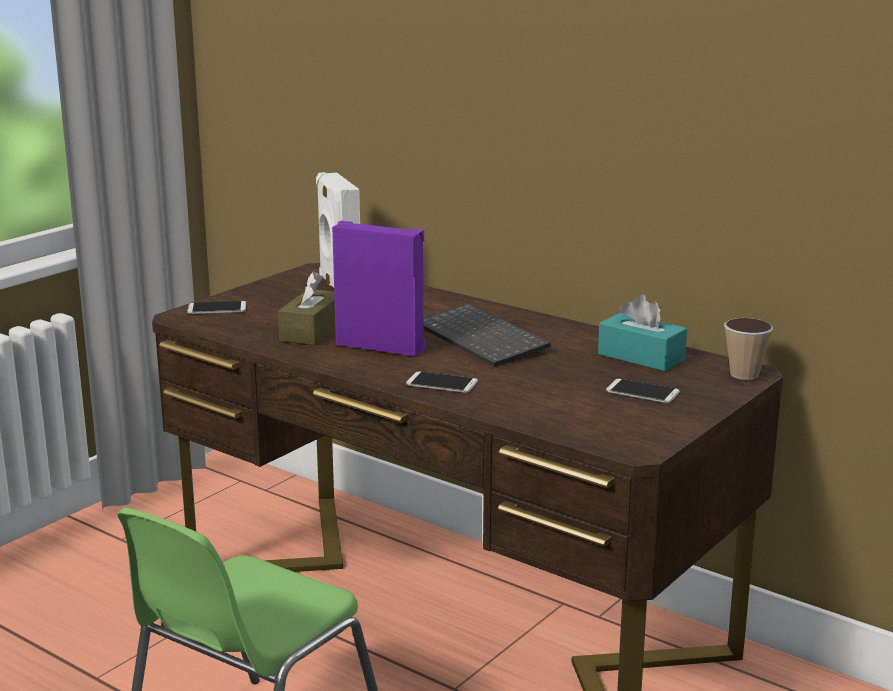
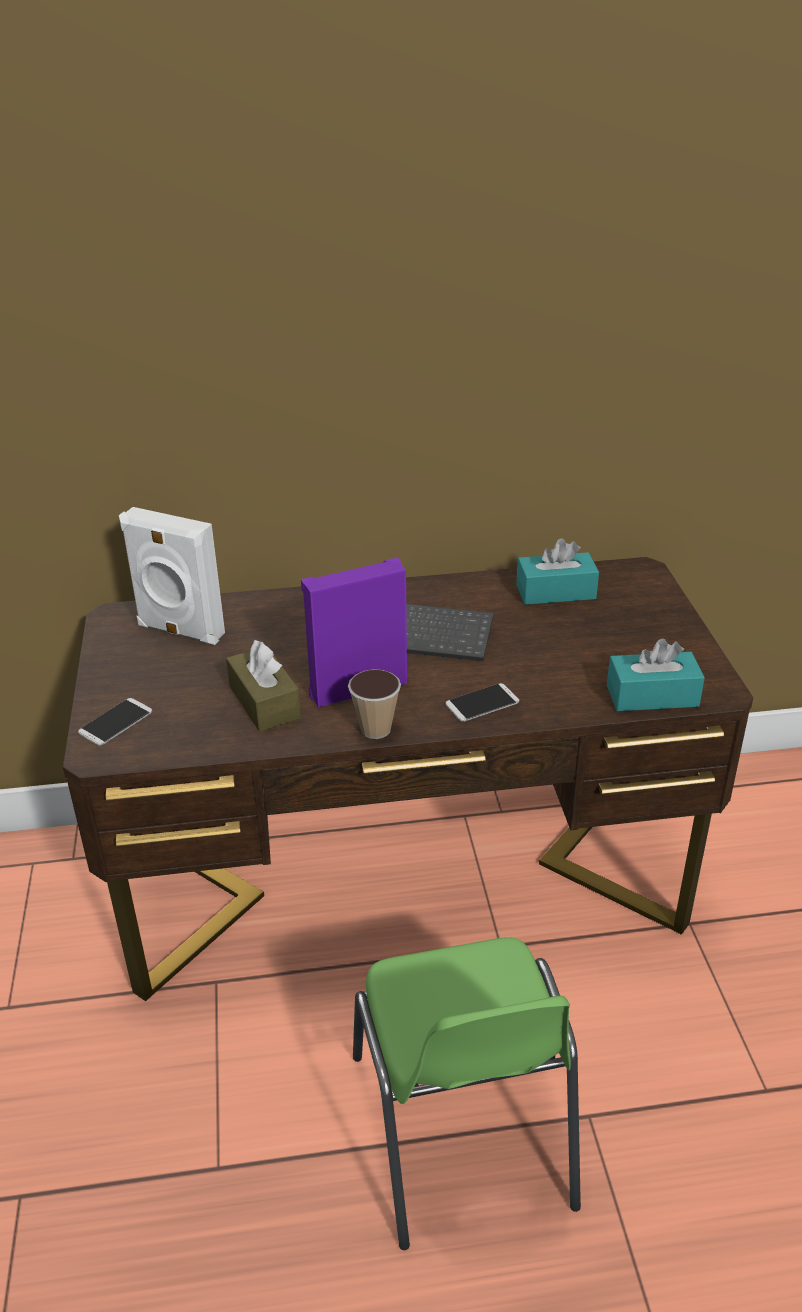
camera: 45 degrees left, 15 degrees up
phone [606,379,680,403] -> none
cup [724,318,773,380] -> cup moved to [348,669,401,739]
none -> turquoise tissue box [607,638,705,711]

